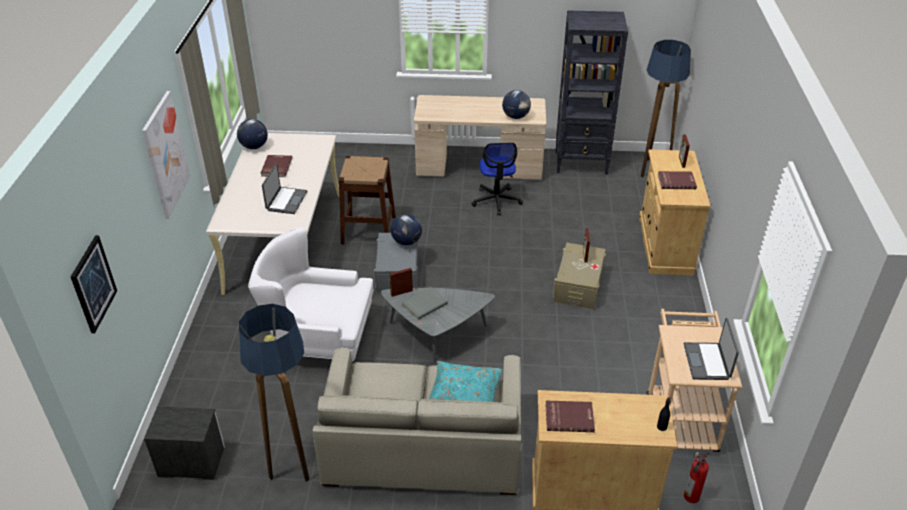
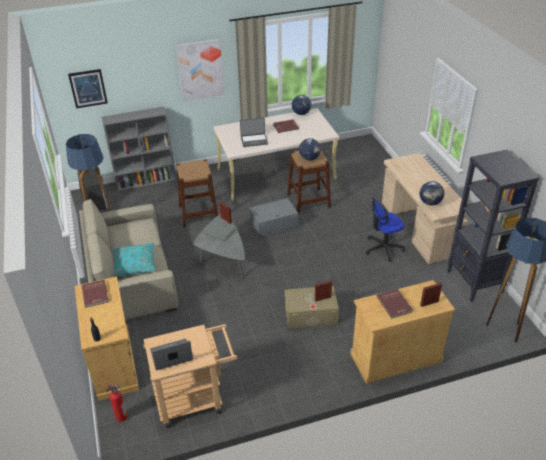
camera: 70 degrees right, 0 degrees up
white armchair [248,227,374,361] -> brown stool [176,159,218,227]
globe [391,214,422,245] -> globe moved to [299,138,321,160]
none -> grey bookcase [102,107,176,191]

